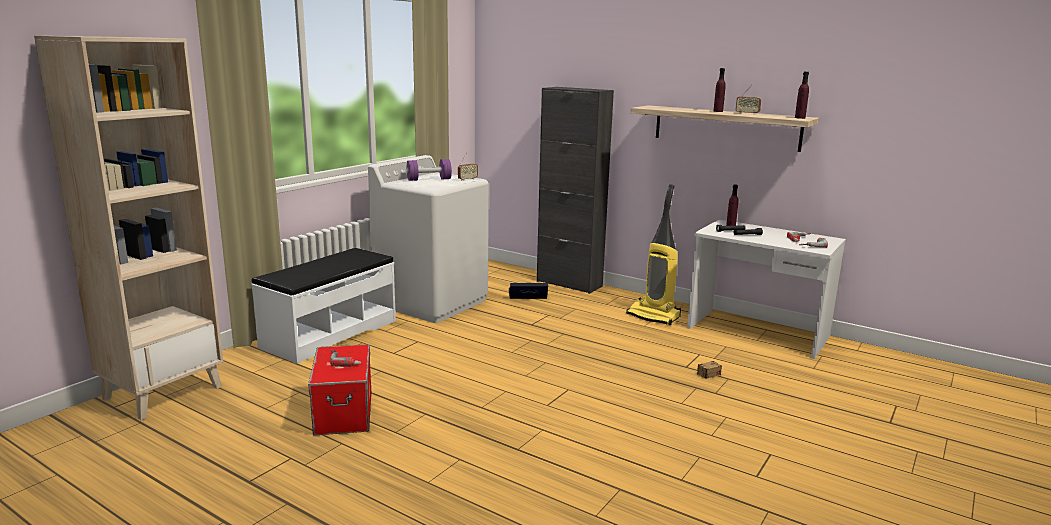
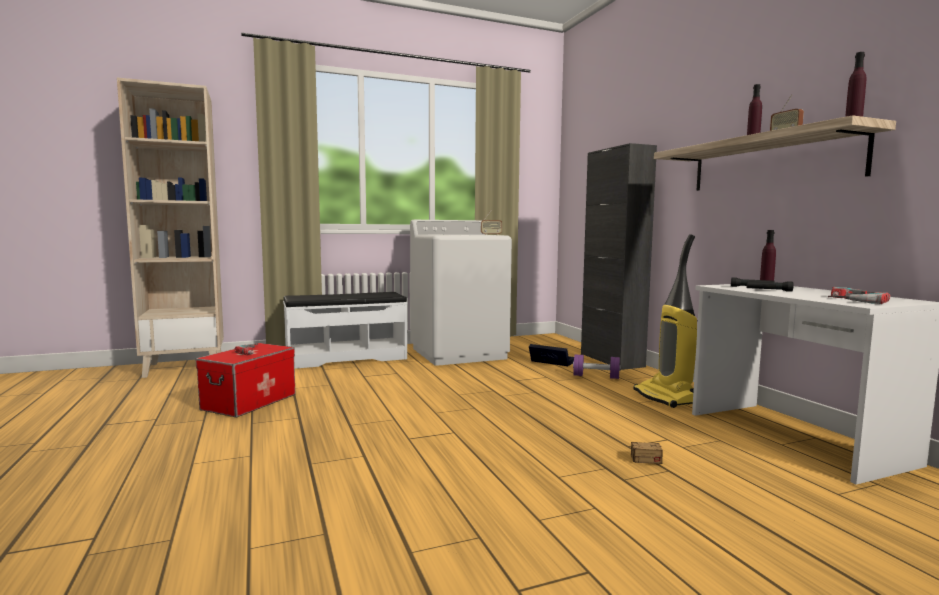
camera: 35 degrees right, 10 degrees down
purple dumbbell [407,159,452,181] -> purple dumbbell moved to [573,354,621,379]

